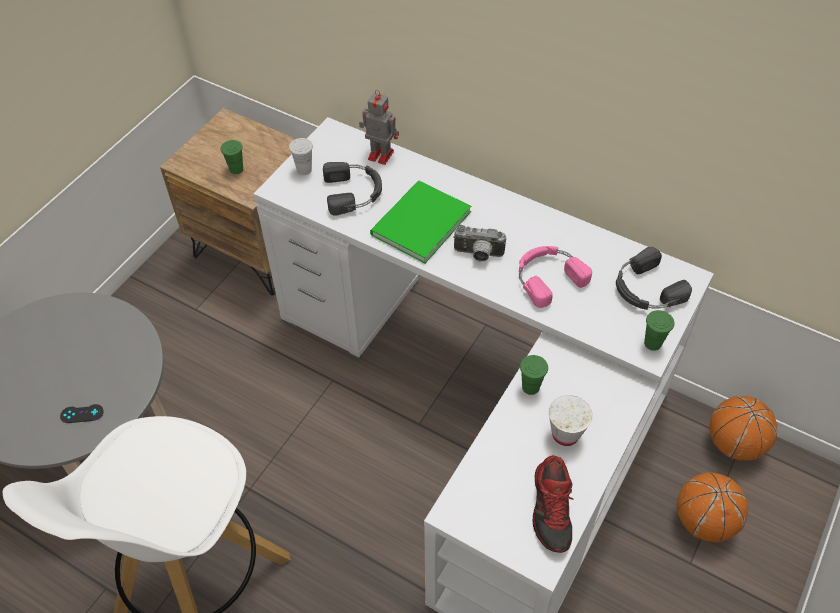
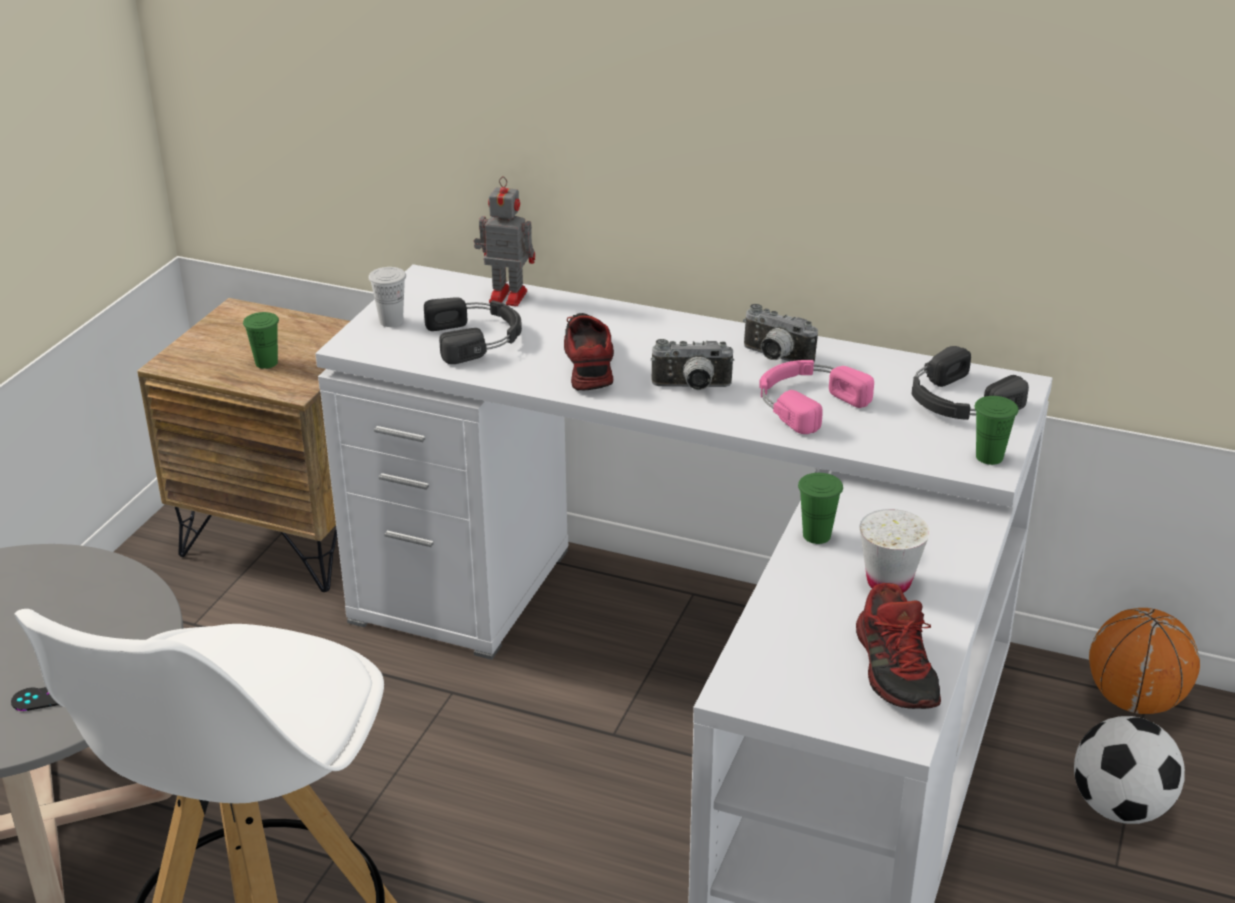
camera: 10 degrees left, 20 degrees down
green book [370,181,471,263] -> shoe [564,313,614,390]
basketball [677,472,748,543] -> football [1074,716,1185,824]
none -> camera [743,304,818,363]

